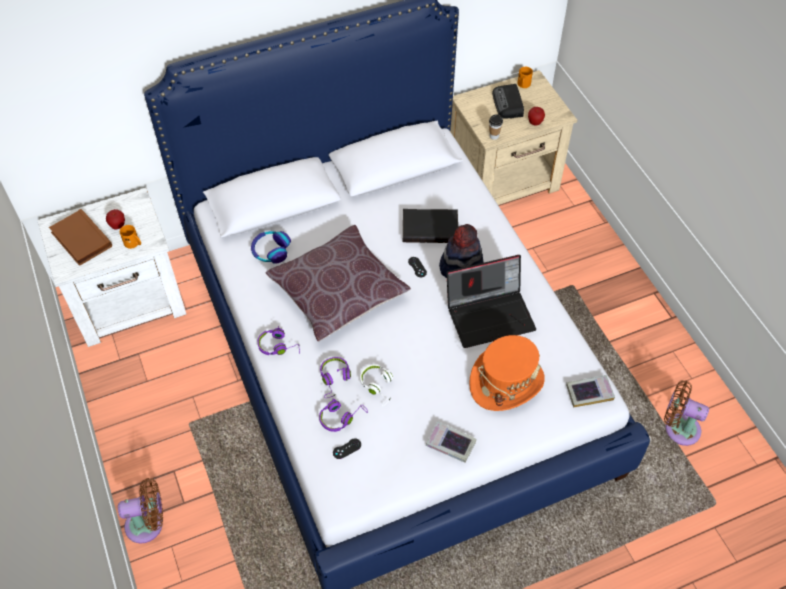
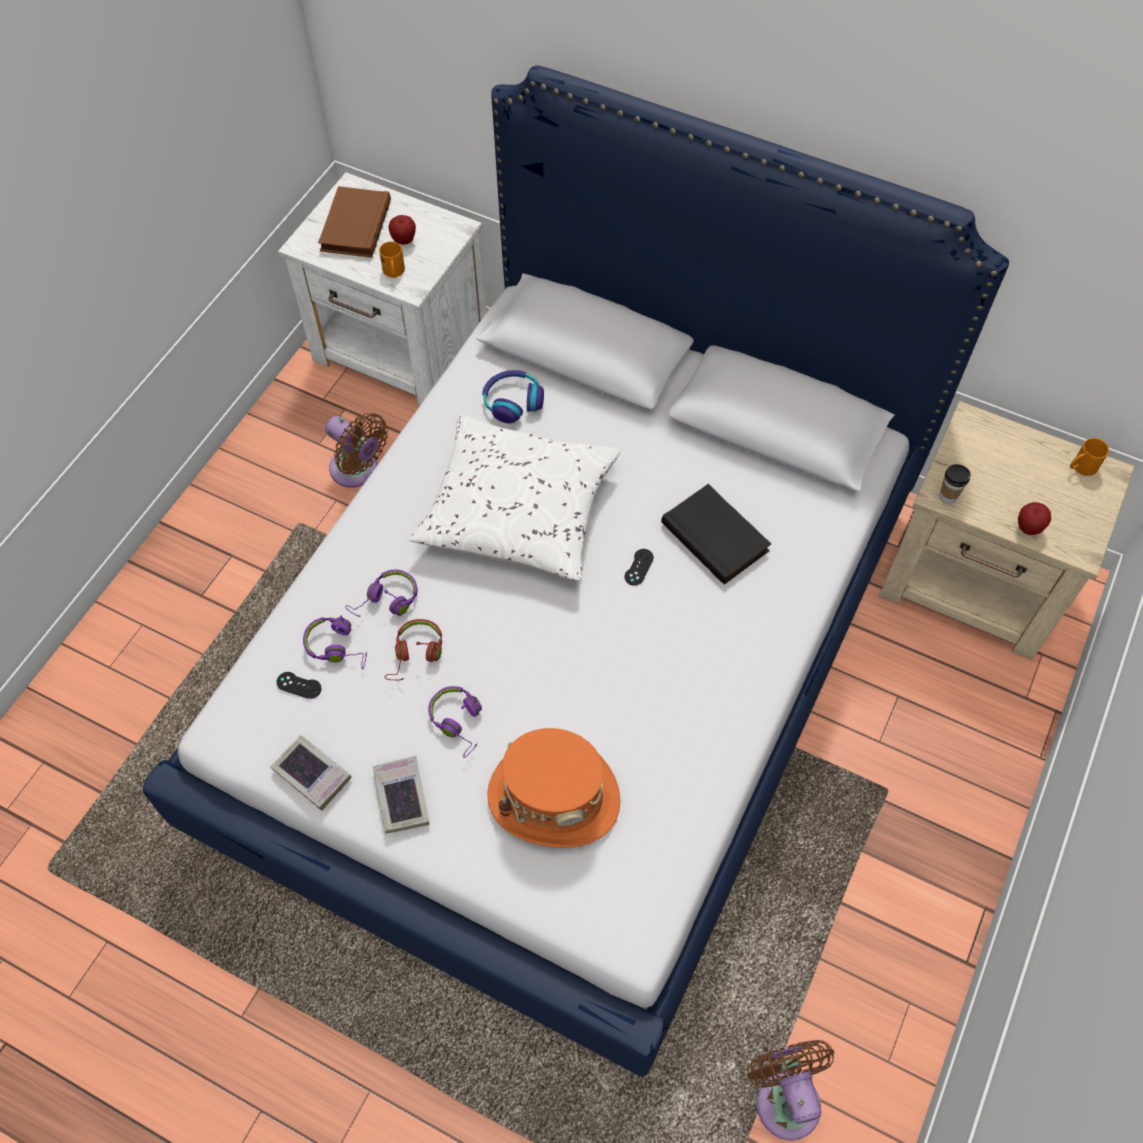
camera: 50 degrees right, 5 degrees up
brown fan [118,478,163,544] -> brown fan moved to [325,413,388,488]
purple headphones [258,326,300,355] -> purple headphones moved to [428,686,482,758]
brown pillow [266,225,411,342] -> white pillow [409,415,620,581]
white headphones [360,364,393,406] -> red headphones [385,619,442,680]
hat [439,224,484,278] -> none
laptop [447,255,536,348] -> none
radio [492,84,524,119] -> none
book [566,375,615,408] -> book moved to [270,735,352,811]

